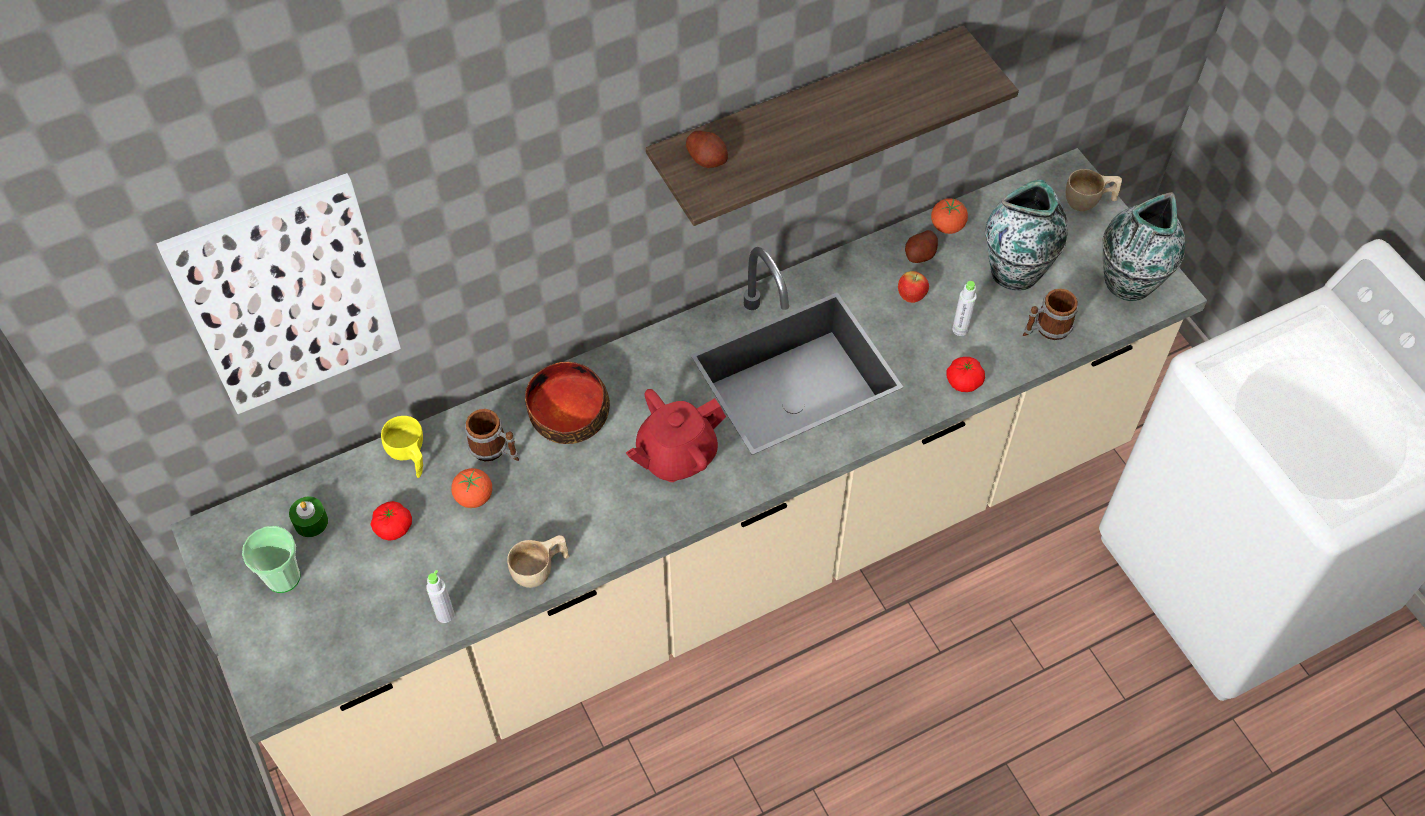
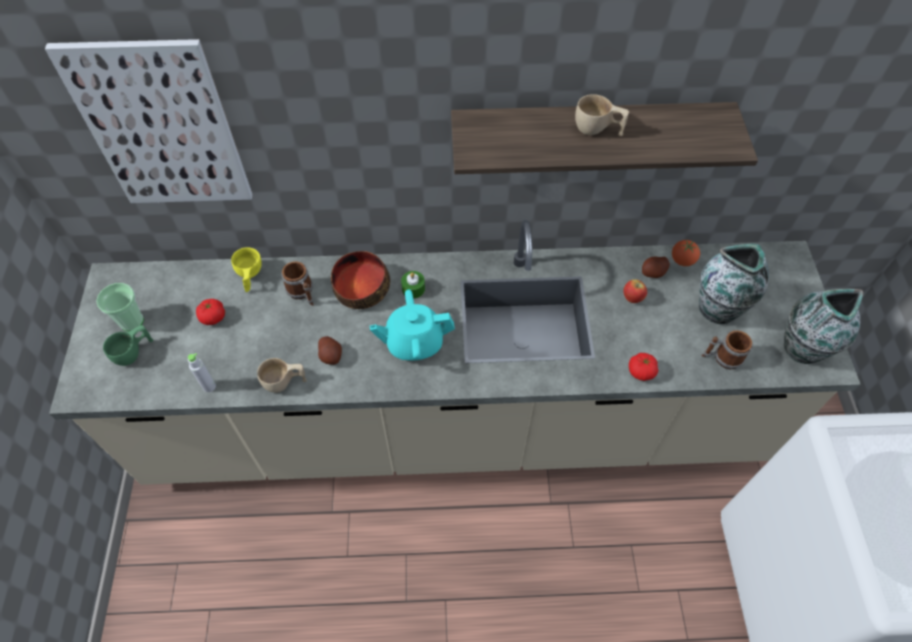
camera: 25 degrees right, 0 degrees up
green candle [289,497,328,537] -> green candle moved to [401,271,425,299]
tomato [451,468,492,508] -> none
red teapot [626,389,726,482] -> turquoise teapot [370,290,455,361]
potato [686,130,728,168] -> potato moved to [318,336,342,365]
grey bottle [952,281,977,336] -> none
beige cup [1066,169,1122,211] -> beige cup moved to [575,94,629,136]
none -> green cup [103,325,154,366]

